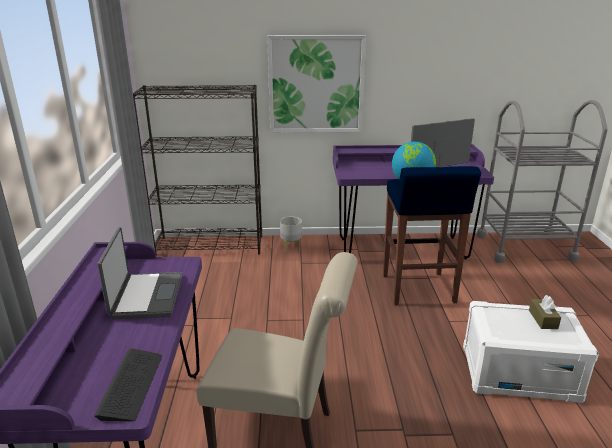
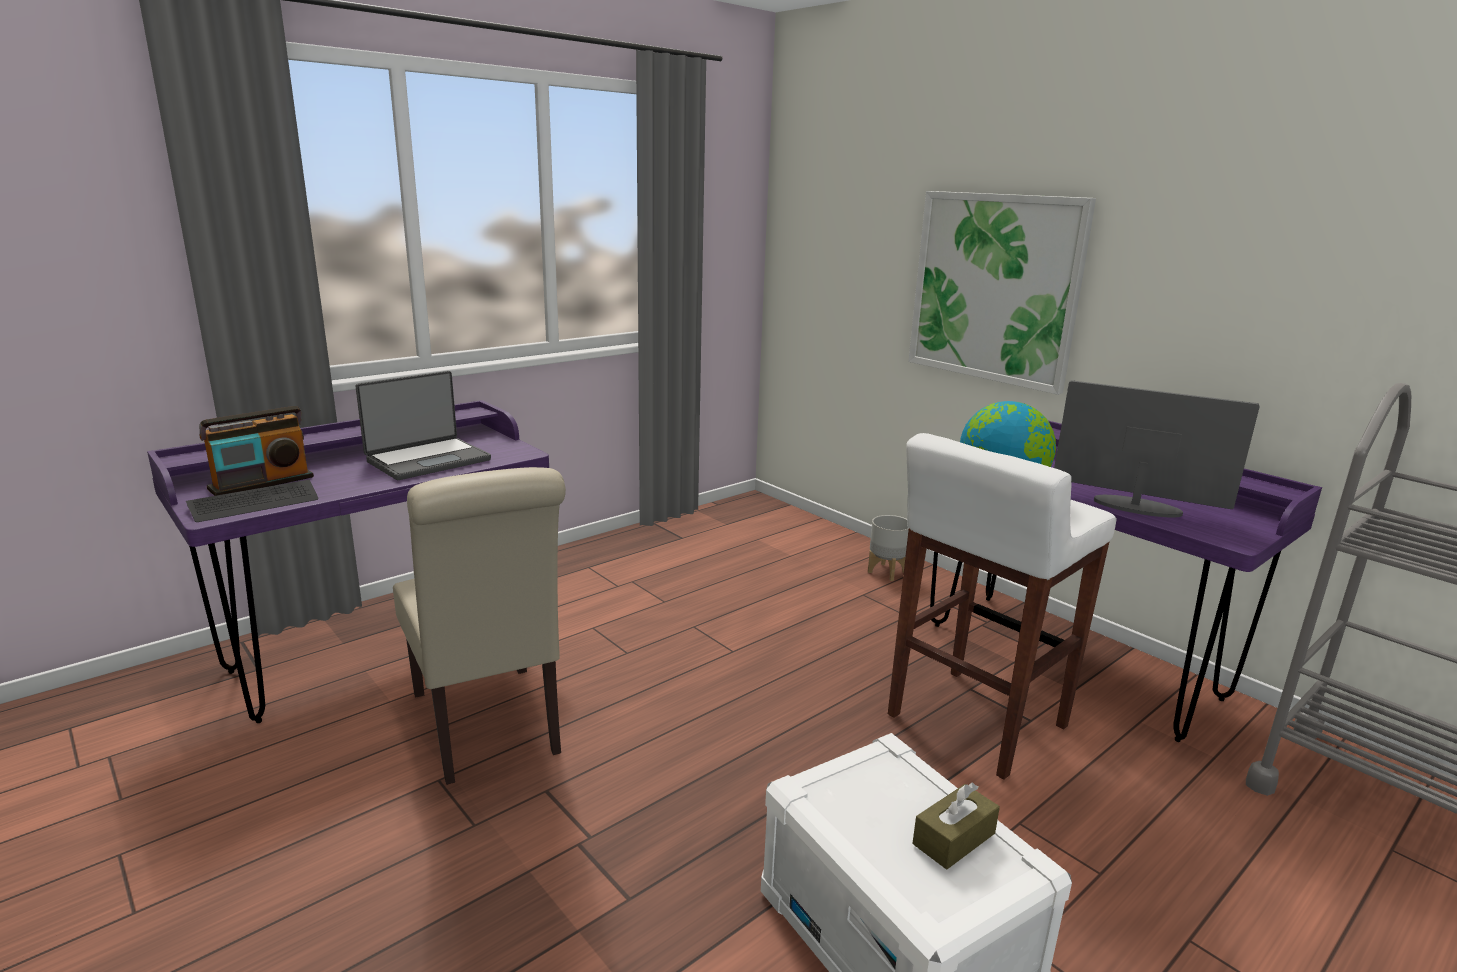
camera: 50 degrees right, 5 degrees down
black bookcase [133,85,262,255] -> none
blue stool [383,166,481,305] -> white stool [888,433,1117,780]
none -> radio [199,406,314,496]

